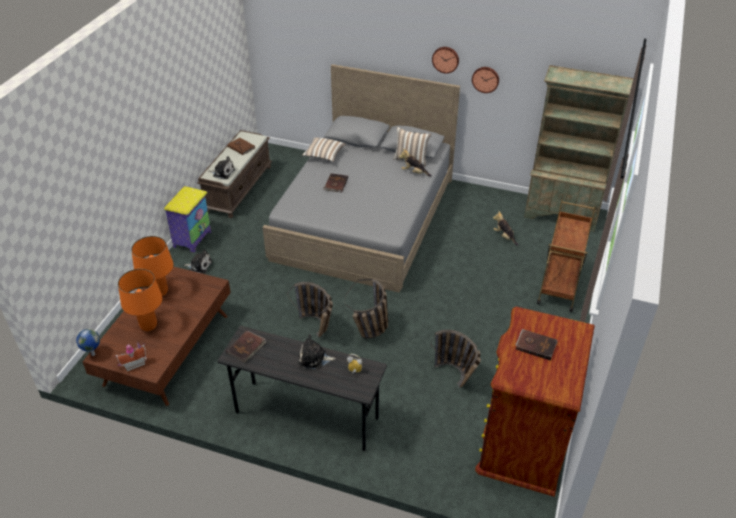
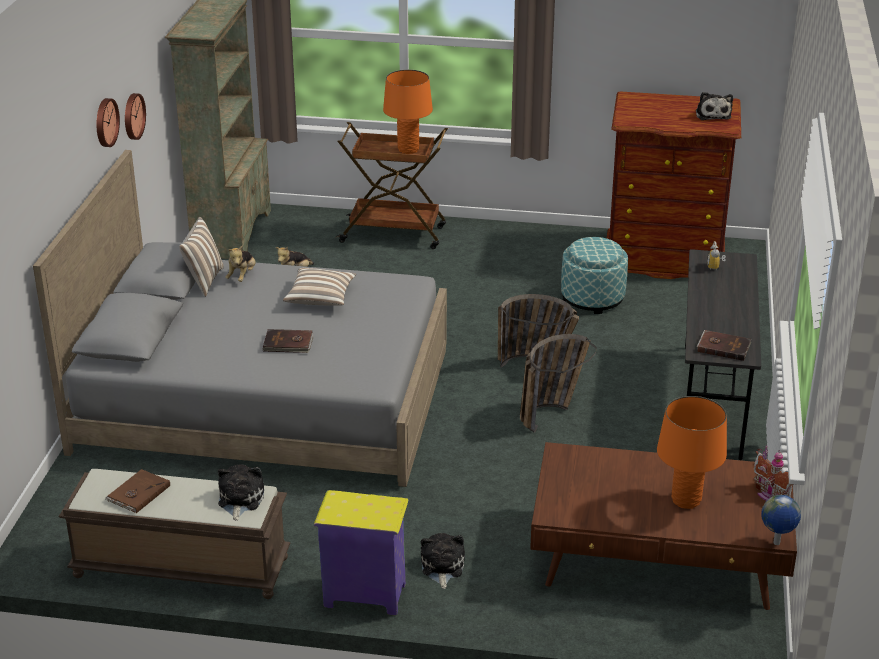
camera: 100 degrees left, 10 degrees down
orange table lamp [131,236,174,296] -> orange table lamp moved to [383,70,433,154]
plush toy [299,334,336,369] -> plush toy moved to [696,92,733,120]
pillow [302,137,346,162] -> pillow moved to [283,268,356,306]
basket [430,329,481,388] -> ottoman [561,237,628,314]
brown book [515,329,557,361] -> none

